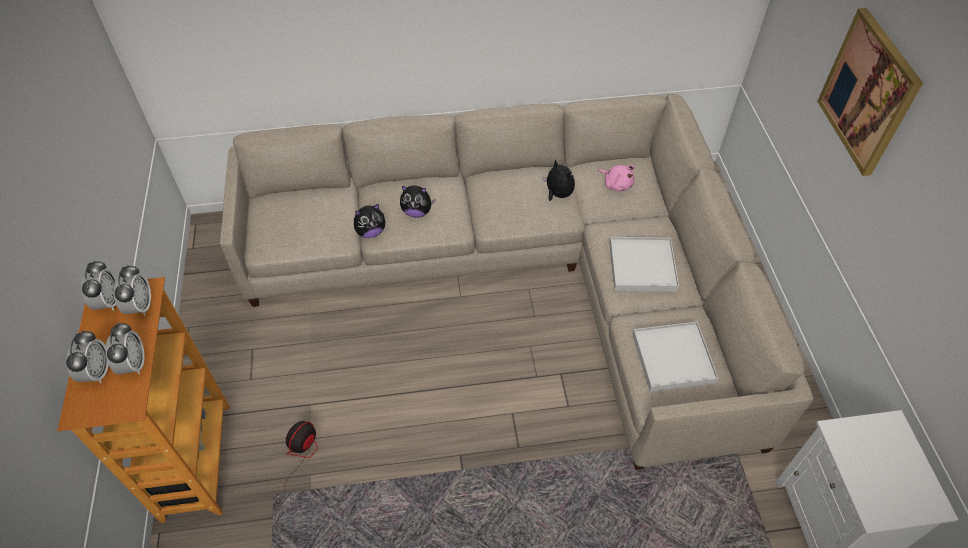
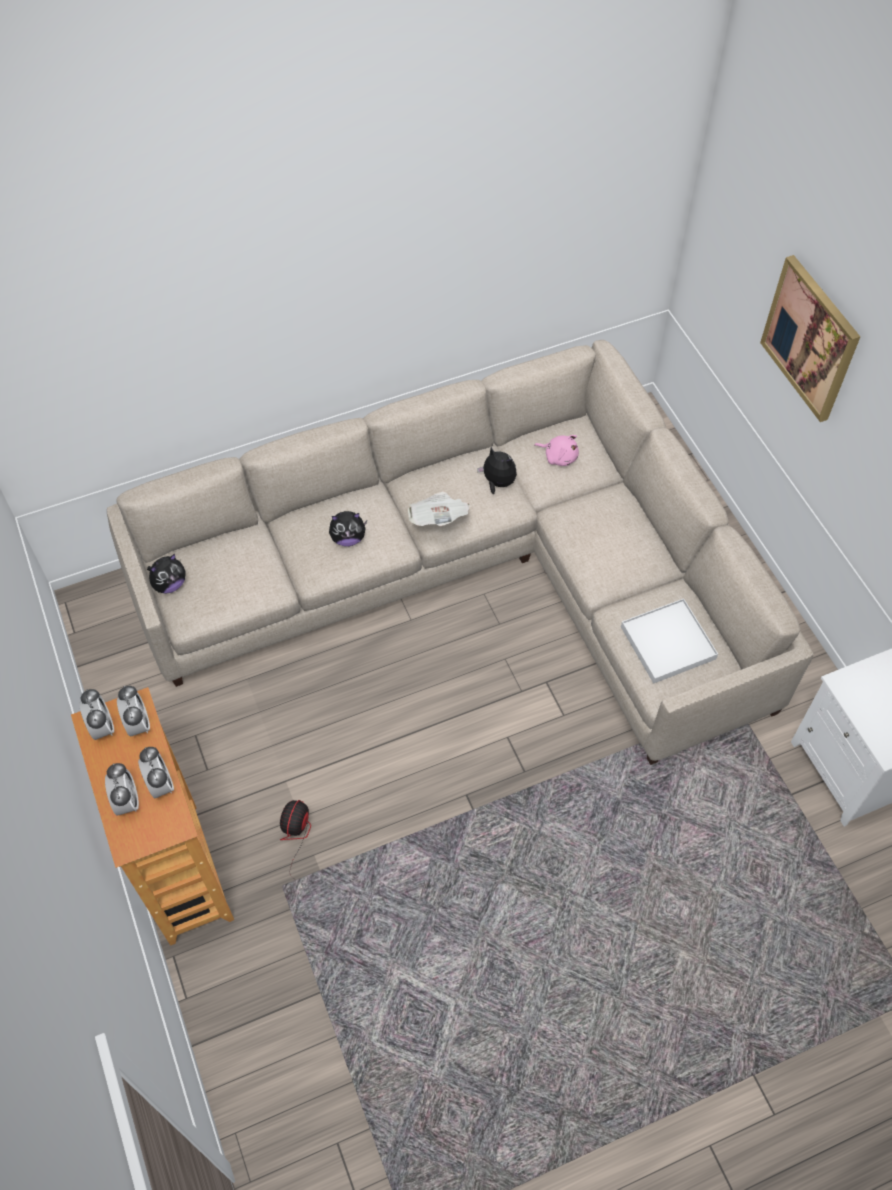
camera: 15 degrees left, 5 degrees up
plush toy [354,203,385,238] -> plush toy moved to [147,554,186,593]
white tray [609,237,679,292] -> none
none -> newspaper [408,492,470,526]

